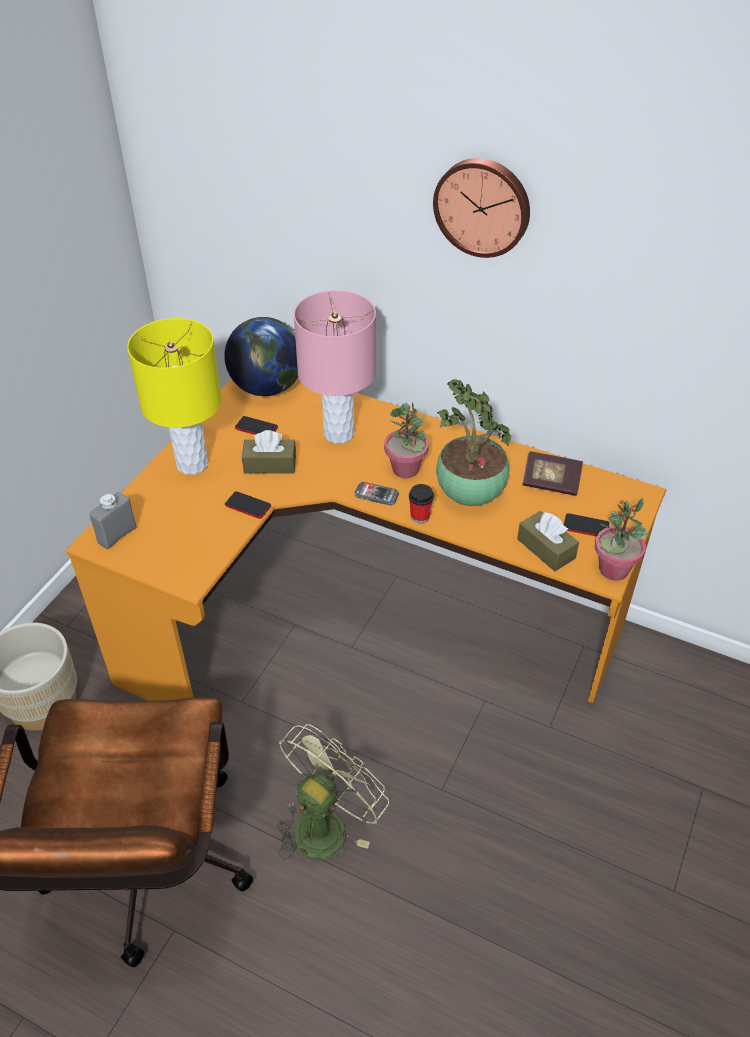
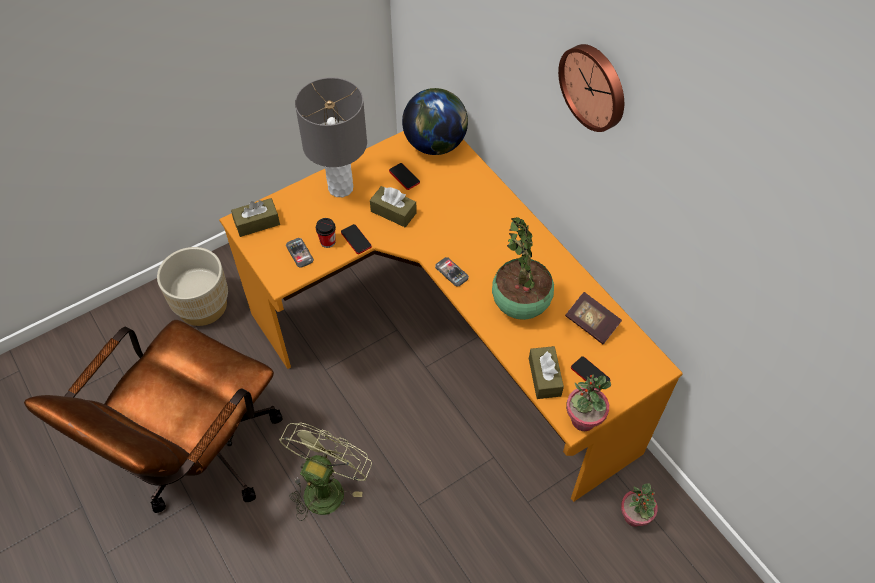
camera: 30 degrees right, 10 degrees up
grey bottle [89,492,137,549] -> brown tissue box [231,198,280,237]
yellow table lamp [127,318,222,475] -> grey table lamp [295,77,367,197]
green fan [277,724,389,860] -> green fan turned 45 degrees counterclockwise [279,422,372,521]
pink table lamp [294,290,376,444] -> none
potted plant [384,402,429,478] -> potted plant moved to [621,484,658,527]
cup [409,484,434,523] -> cup moved to [316,218,336,248]
none -> phone [286,238,314,268]

